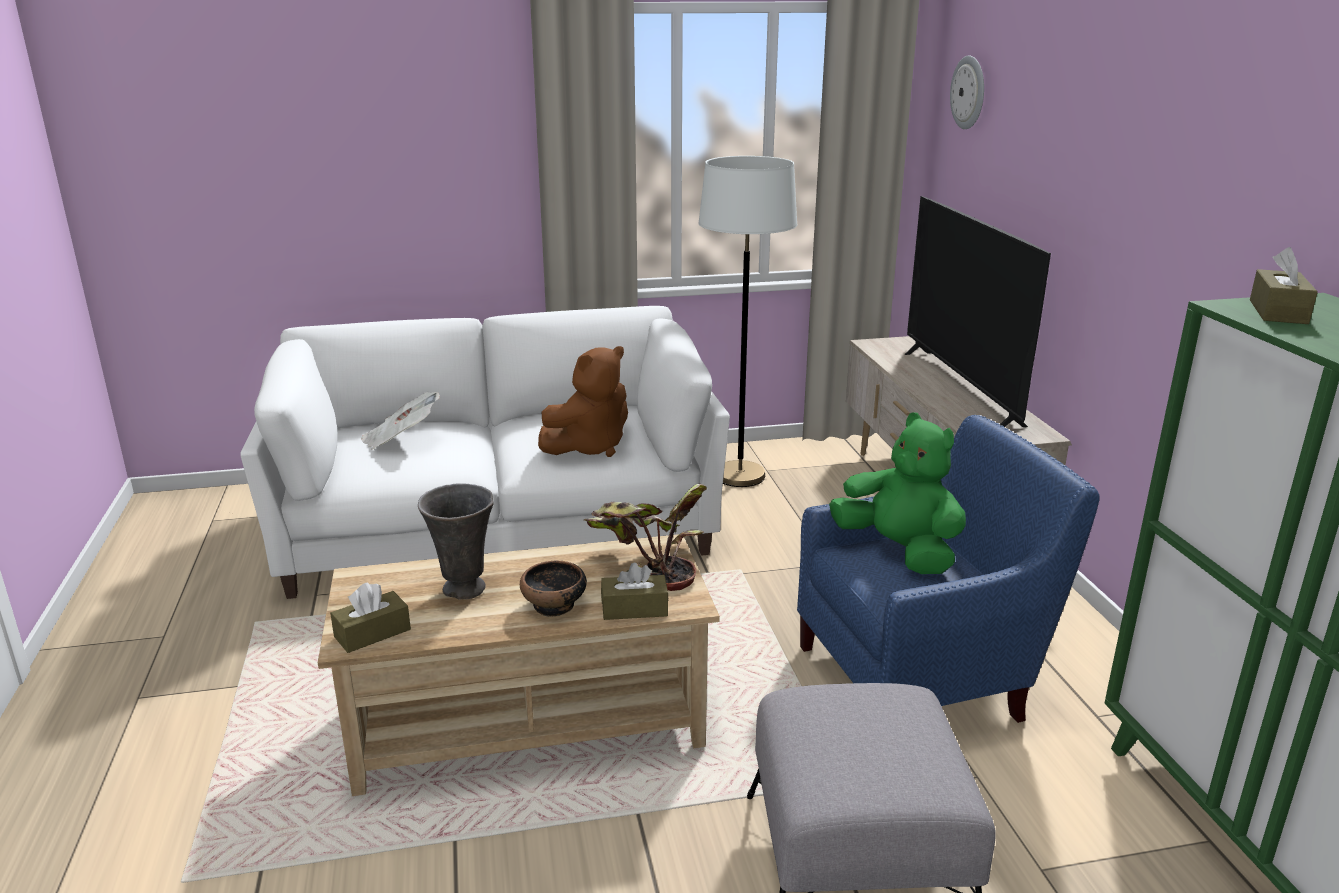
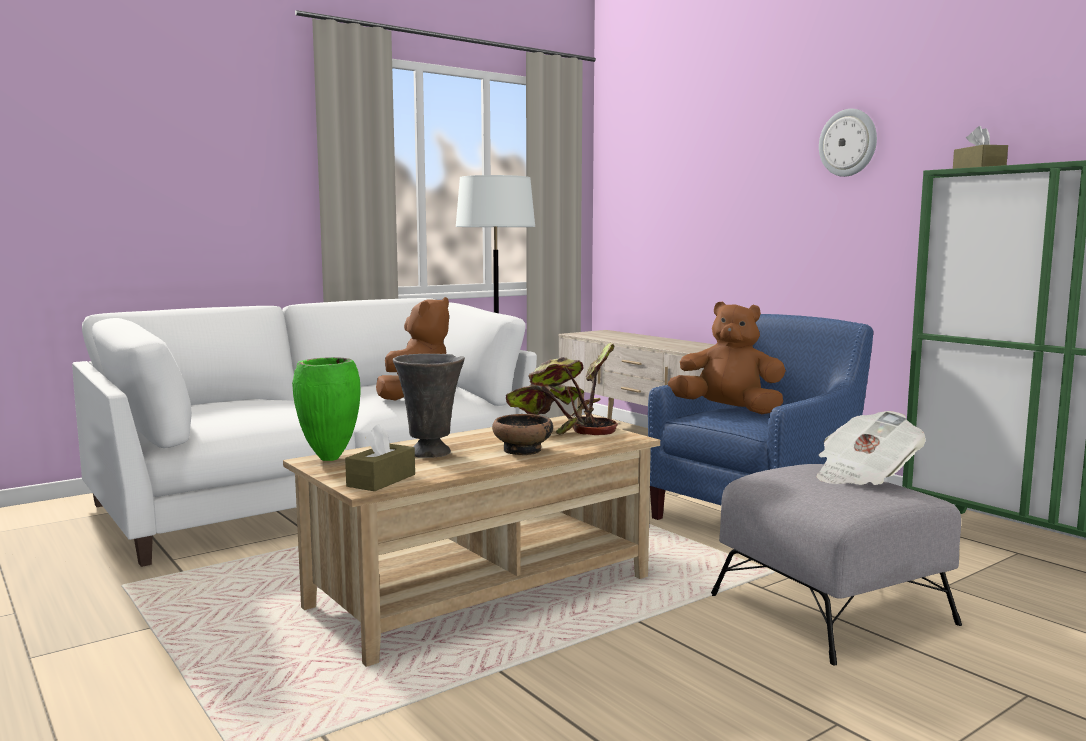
camera: 25 degrees left, 15 degrees down
newspaper [361,392,440,450] -> newspaper moved to [817,411,926,485]
brown tissue box [601,562,669,620] -> none
green plush toy [829,412,966,574] -> brown plush toy [668,301,786,414]
television [905,196,1051,427] -> none
wall clock [950,56,984,129] -> wall clock moved to [819,109,877,177]
none -> green vase [292,357,361,461]

